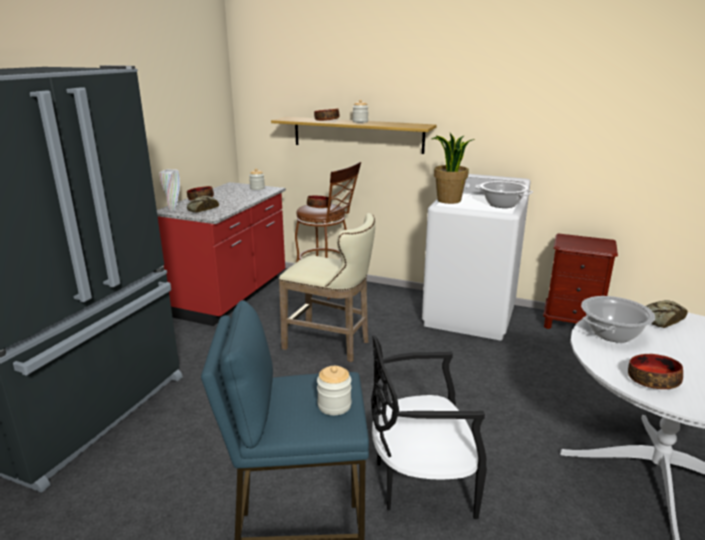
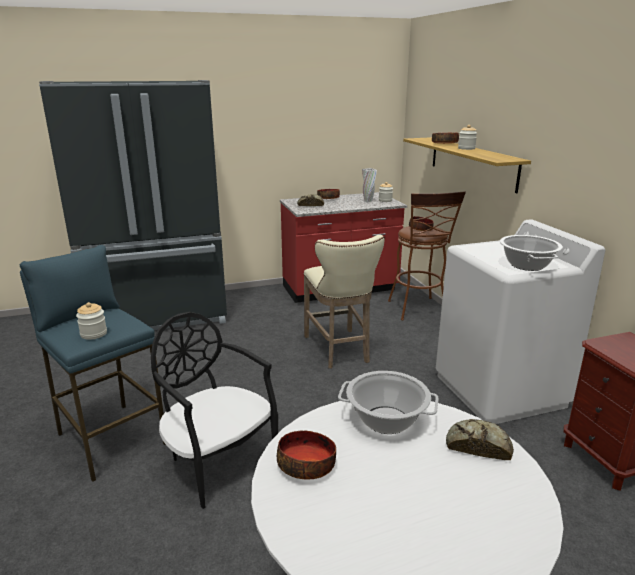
camera: 50 degrees right, 0 degrees up
white vase [159,169,180,211] -> white vase moved to [362,168,377,203]
potted plant [431,133,475,204] -> none

